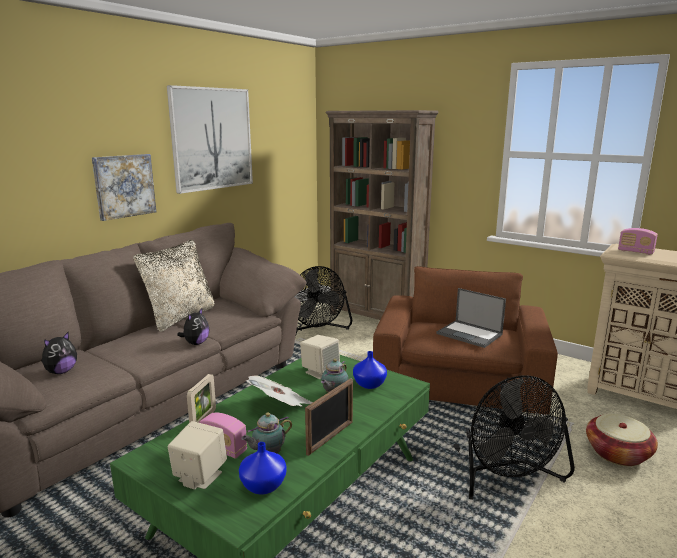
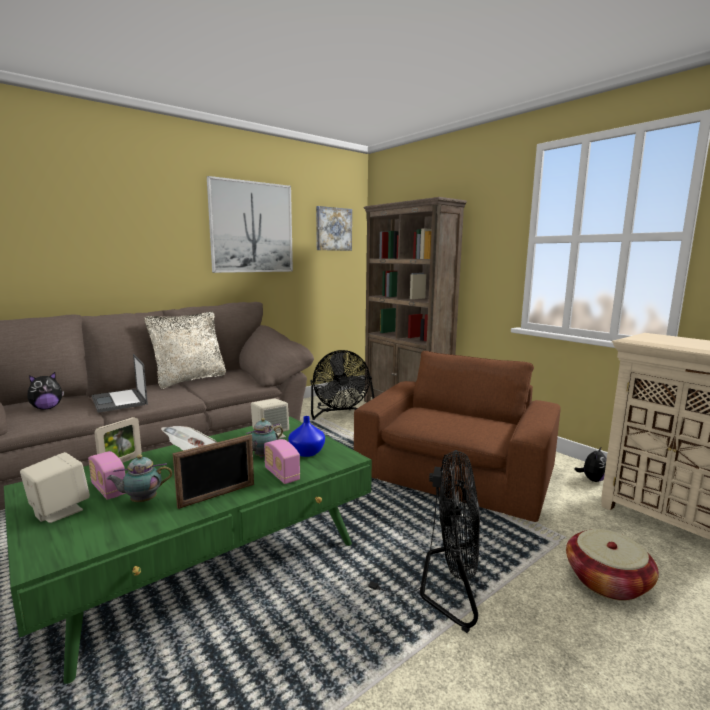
camera: 15 degrees right, 5 degrees down
picture [92,154,156,221] -> picture moved to [316,206,352,251]
plush toy [177,308,209,345] -> plush toy moved to [574,448,607,482]
blue vase [239,442,286,494] -> none
laptop [436,288,506,348] -> laptop moved to [92,354,148,413]
black fan [454,375,575,500] -> black fan turned 75 degrees counterclockwise [368,450,480,633]
radio [618,228,658,255] -> radio moved to [264,439,300,484]

